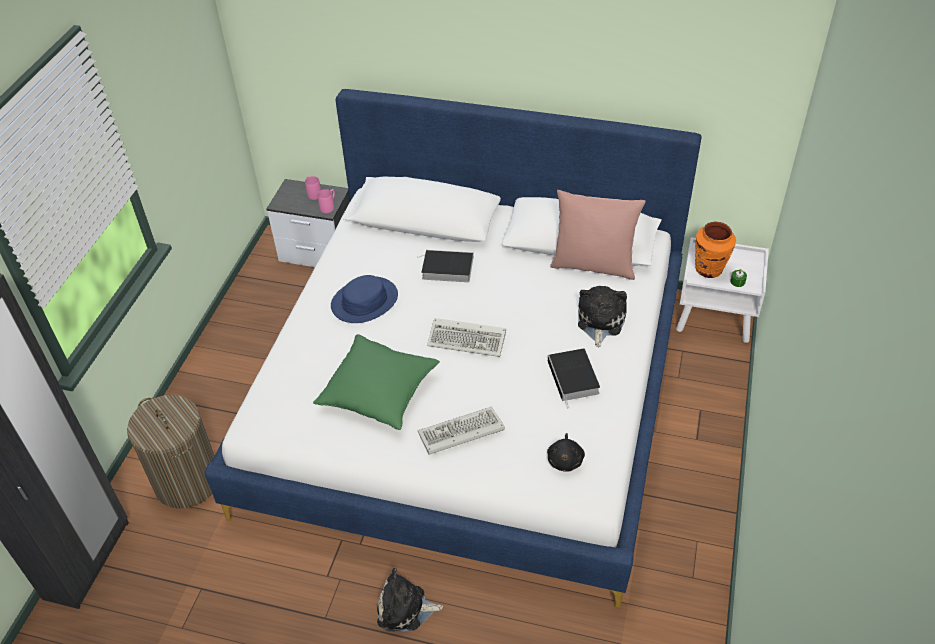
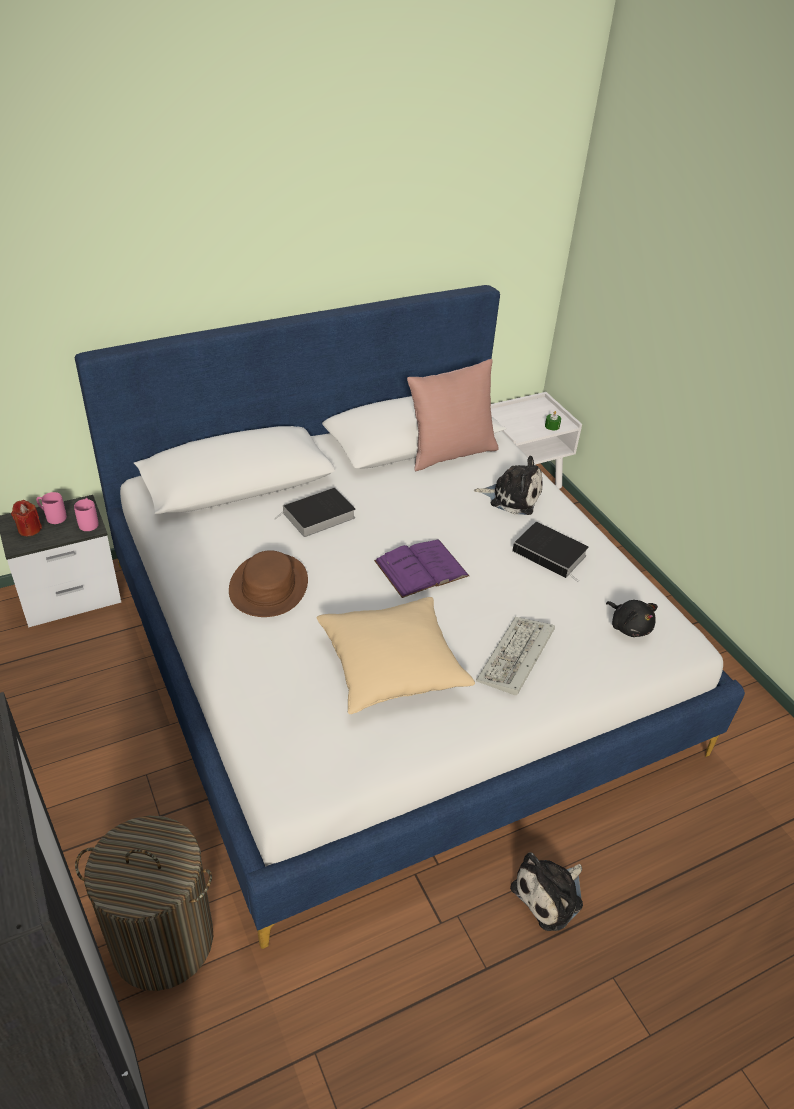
camera: 45 degrees left, 5 degrees down
green pillow [313,334,440,430] -> beige pillow [317,597,475,714]
blue hat [331,275,398,323] -> brown hat [229,550,308,617]
keyboard [427,318,506,357] -> purple book [374,540,469,598]
plush toy [578,286,627,347] -> plush toy turned 135 degrees clockwise [474,456,543,515]
orange vase [695,221,736,278] -> none
none -> red candle [11,500,42,536]

